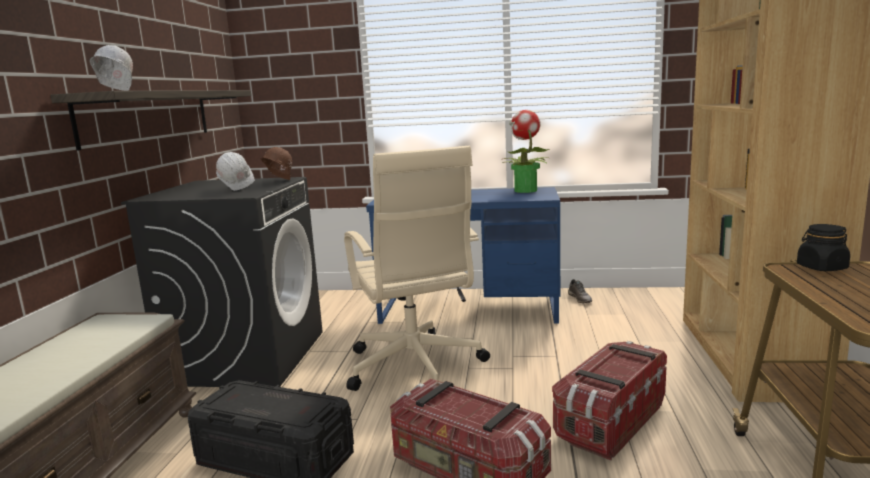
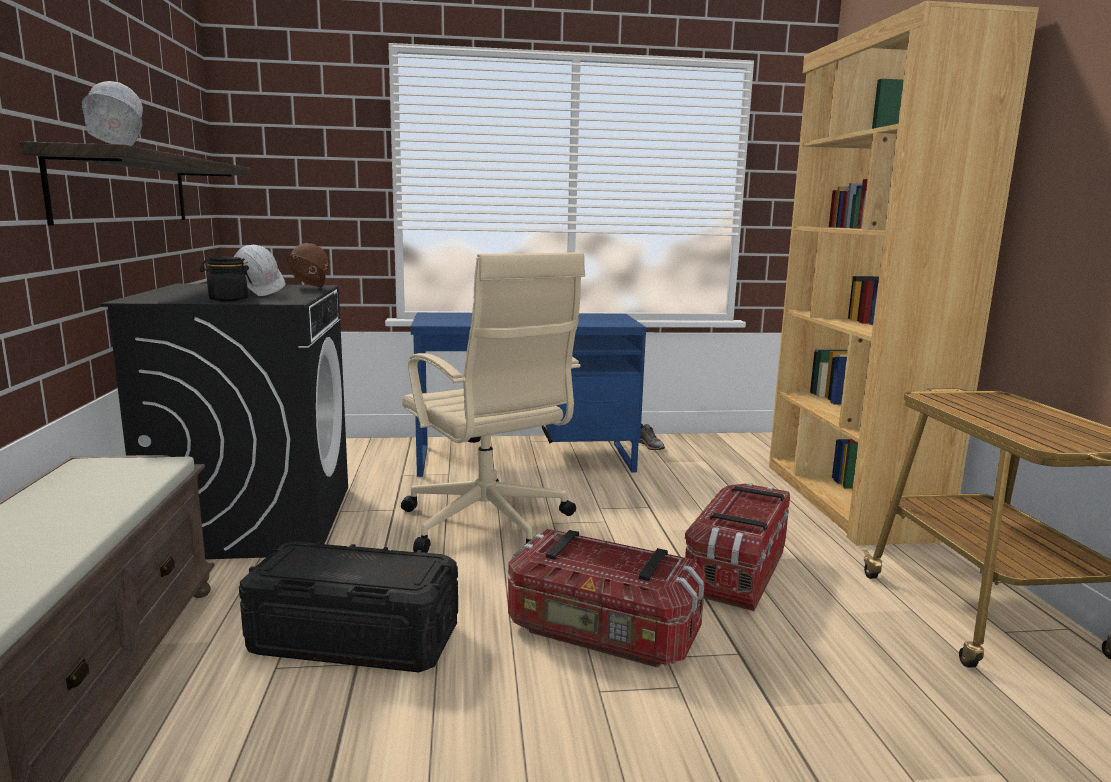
camera: 15 degrees left, 0 degrees up
potted plant [502,110,549,193] -> none
black jar [797,224,850,271] -> black jar moved to [200,257,252,301]

